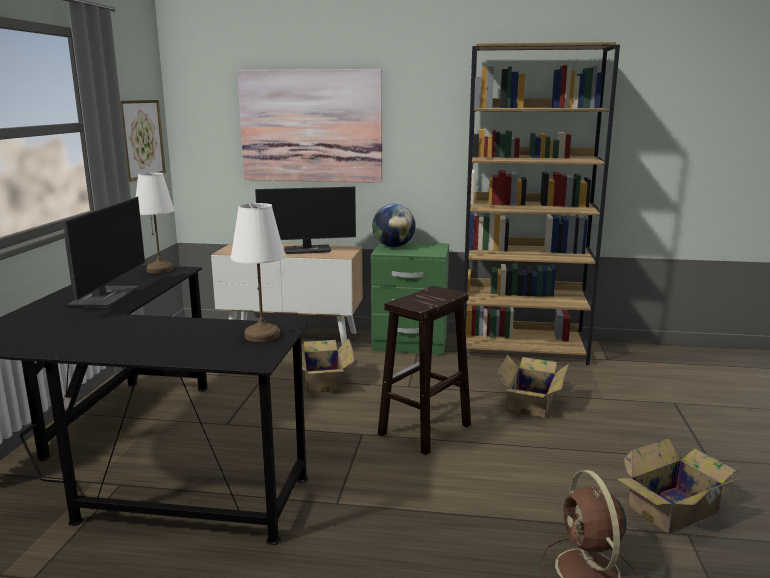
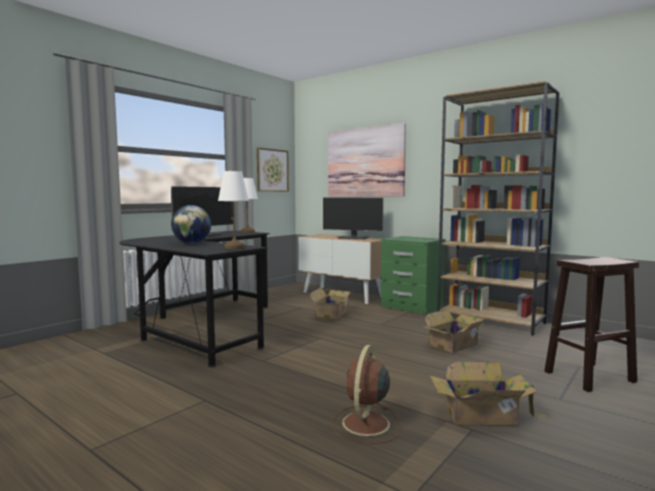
camera: 30 degrees right, 10 degrees down
globe [372,204,416,247] -> globe moved to [171,205,211,244]
brown stool [378,286,471,455] -> brown stool moved to [544,257,639,392]

